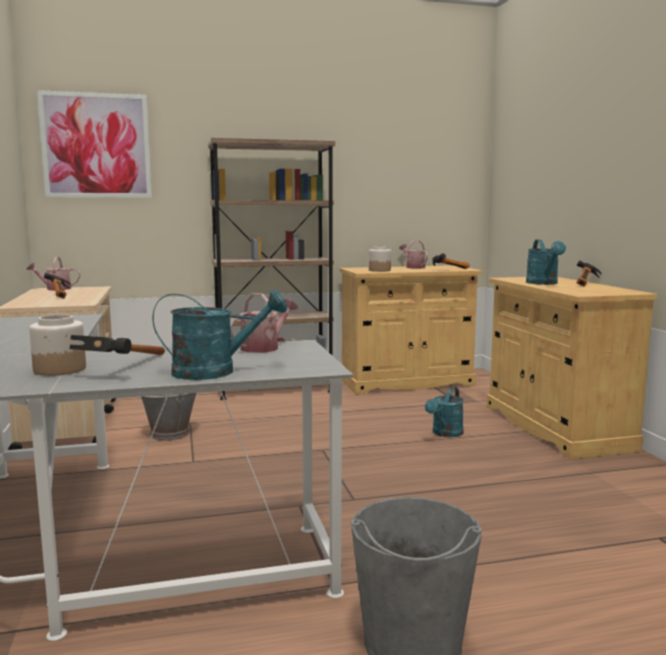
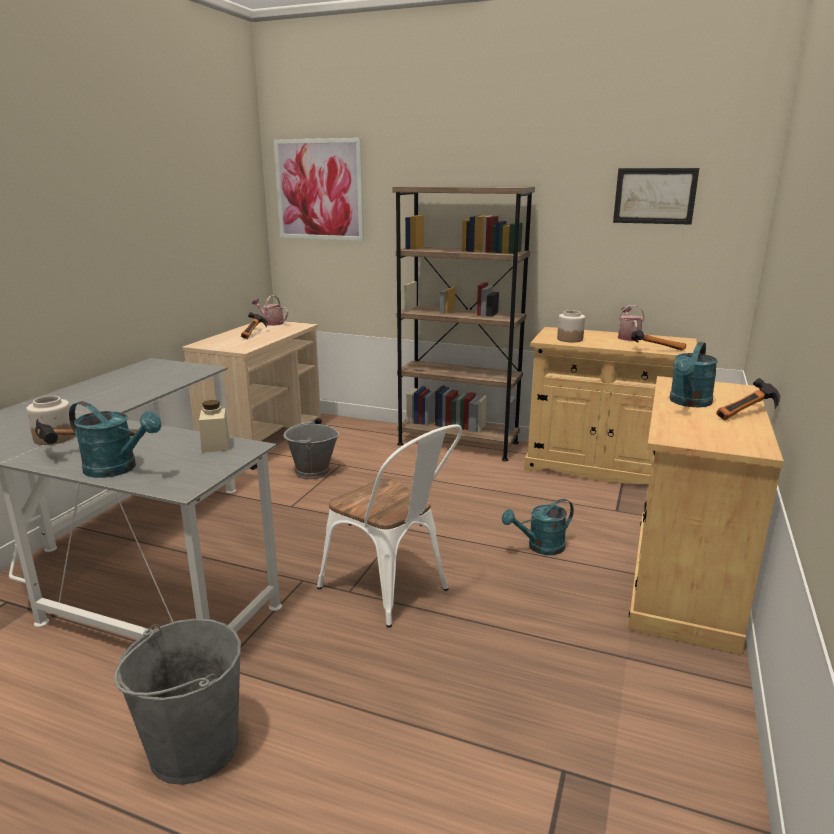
camera: 35 degrees right, 10 degrees up
watering can [230,293,298,353] -> beige jar [199,400,230,453]
none -> white chair [317,424,462,628]
none -> picture [613,168,699,225]

